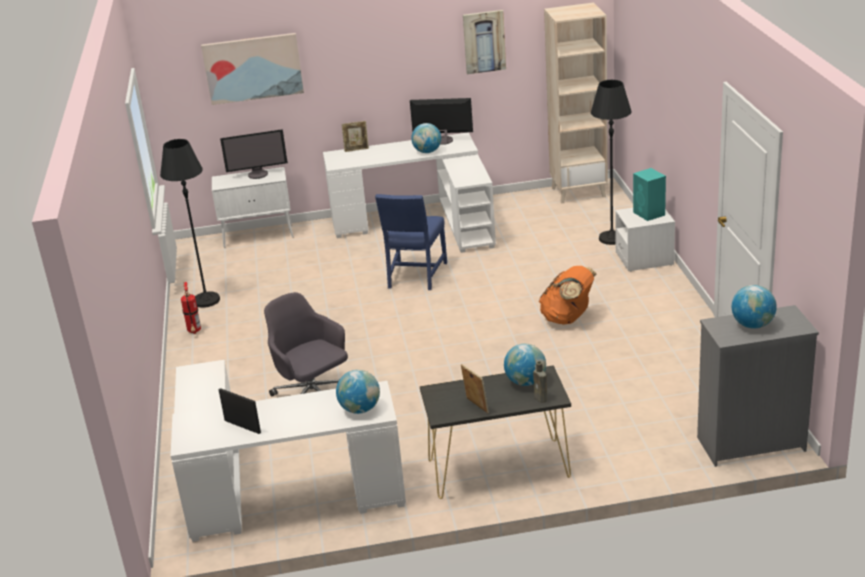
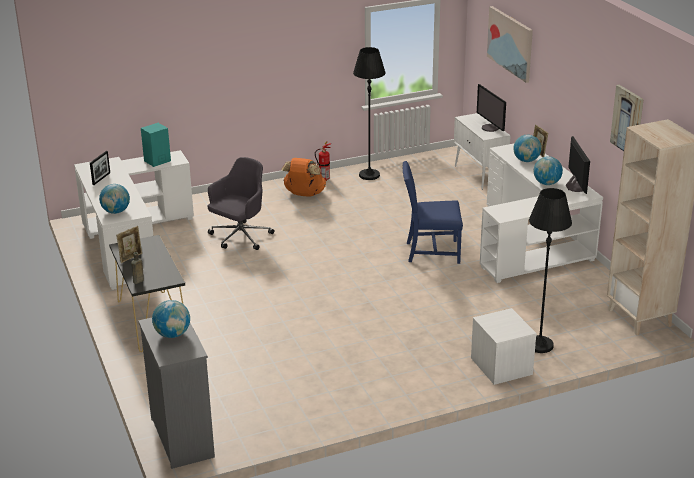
camera: 75 degrees right, 0 degrees up
globe [504,344,546,386] -> globe moved to [513,135,541,162]
orange backpack [539,266,596,325] -> orange backpack moved to [281,158,326,197]
turquoise speaker [633,168,666,221] -> turquoise speaker moved to [141,123,171,167]

